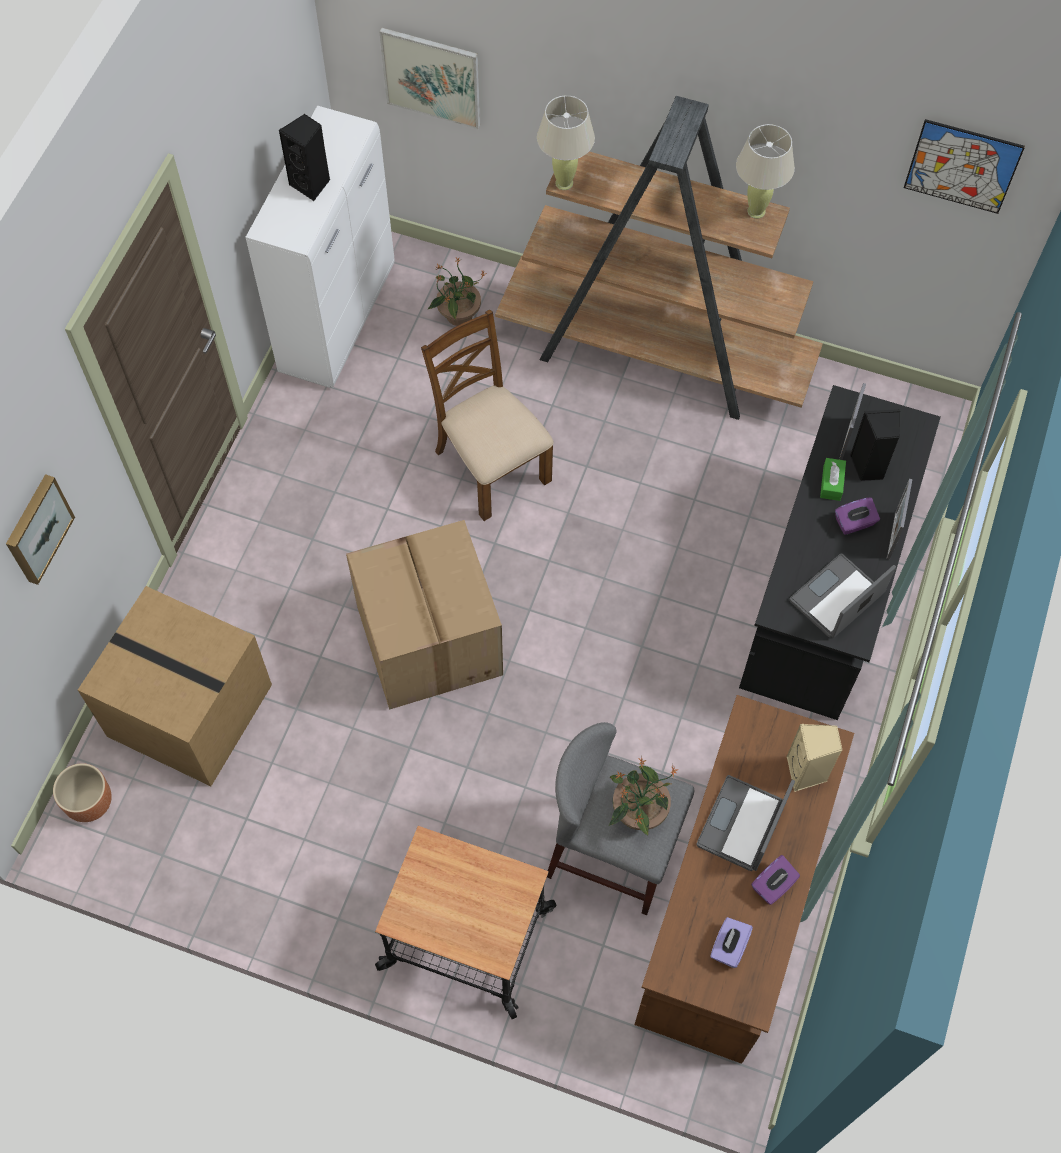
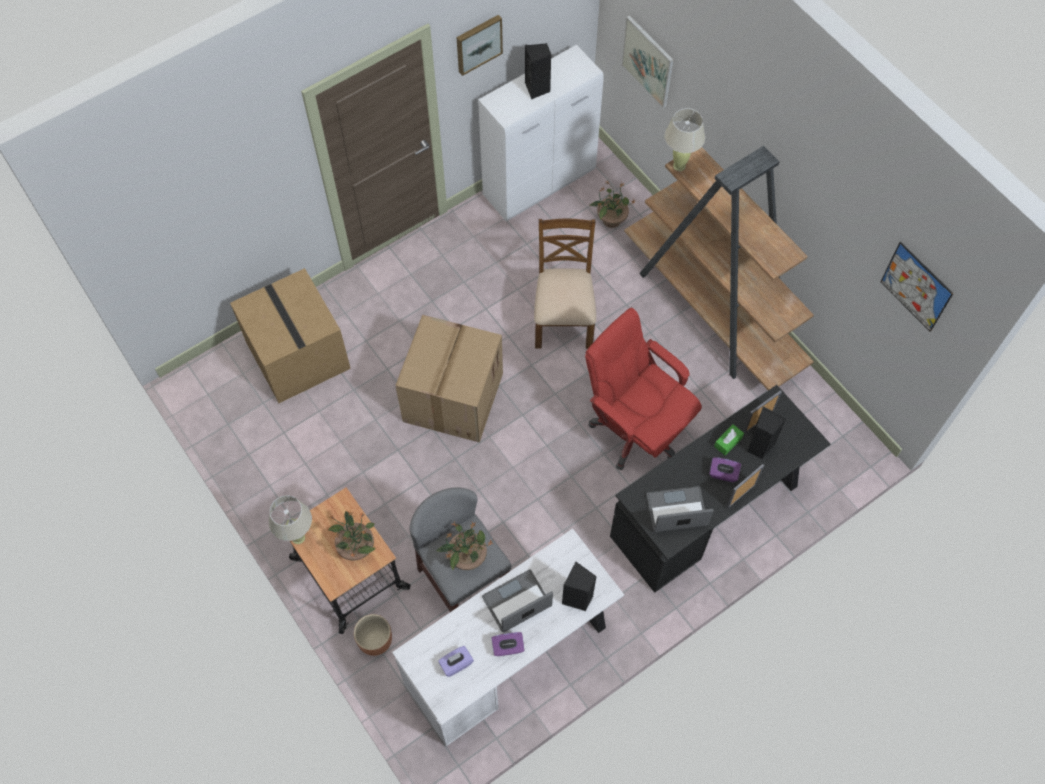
camera: 35 degrees right, 0 degrees up
picture [6,474,75,585] -> picture moved to [457,15,503,76]
brown planter [53,763,112,822] -> brown planter moved to [354,614,392,656]
brown desk [634,695,854,1064] -> white desk [392,528,624,746]
beige table lamp [736,124,795,219] -> beige table lamp moved to [268,495,312,544]
beige speaker [787,724,842,792] -> black speaker [562,562,597,611]
none -> potted plant [328,510,376,561]
none -> red office chair [585,308,702,470]

